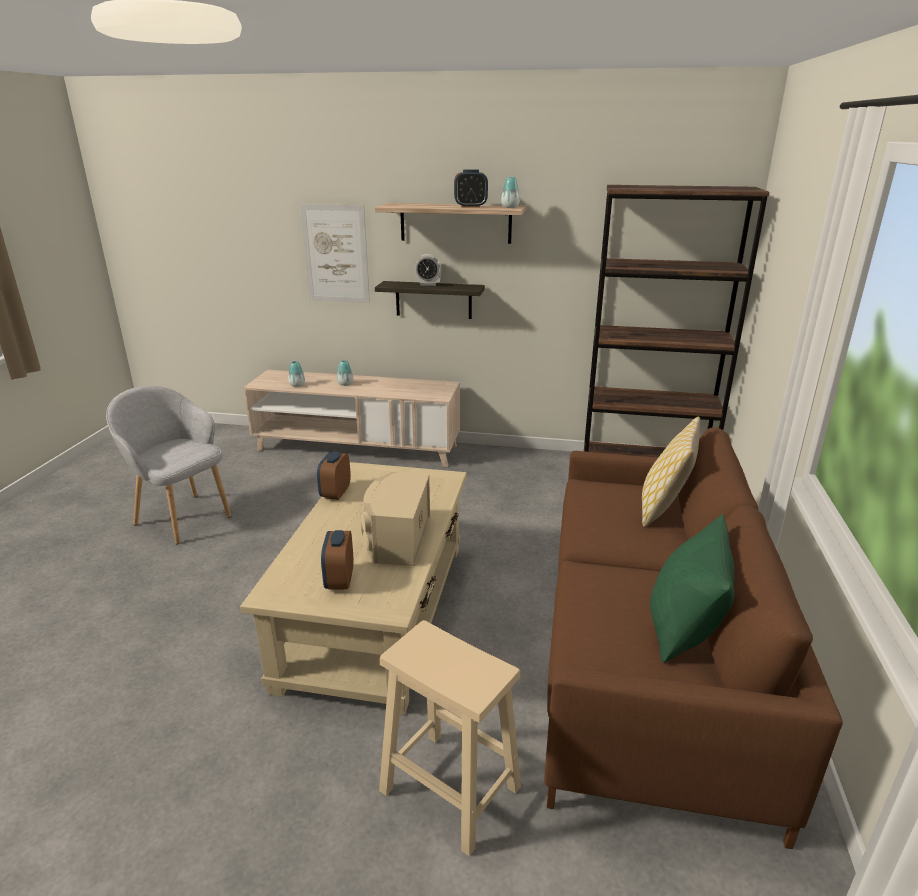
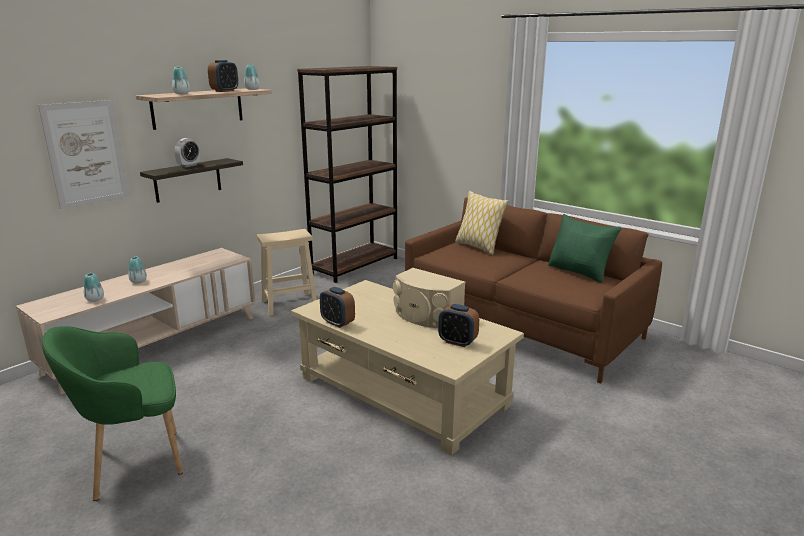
camera: 60 degrees left, 5 degrees down
grey armchair [106,386,231,544] -> green armchair [42,326,183,501]
beige stool [379,620,521,856] -> beige stool moved to [257,229,317,316]
none -> vase [172,67,190,94]

